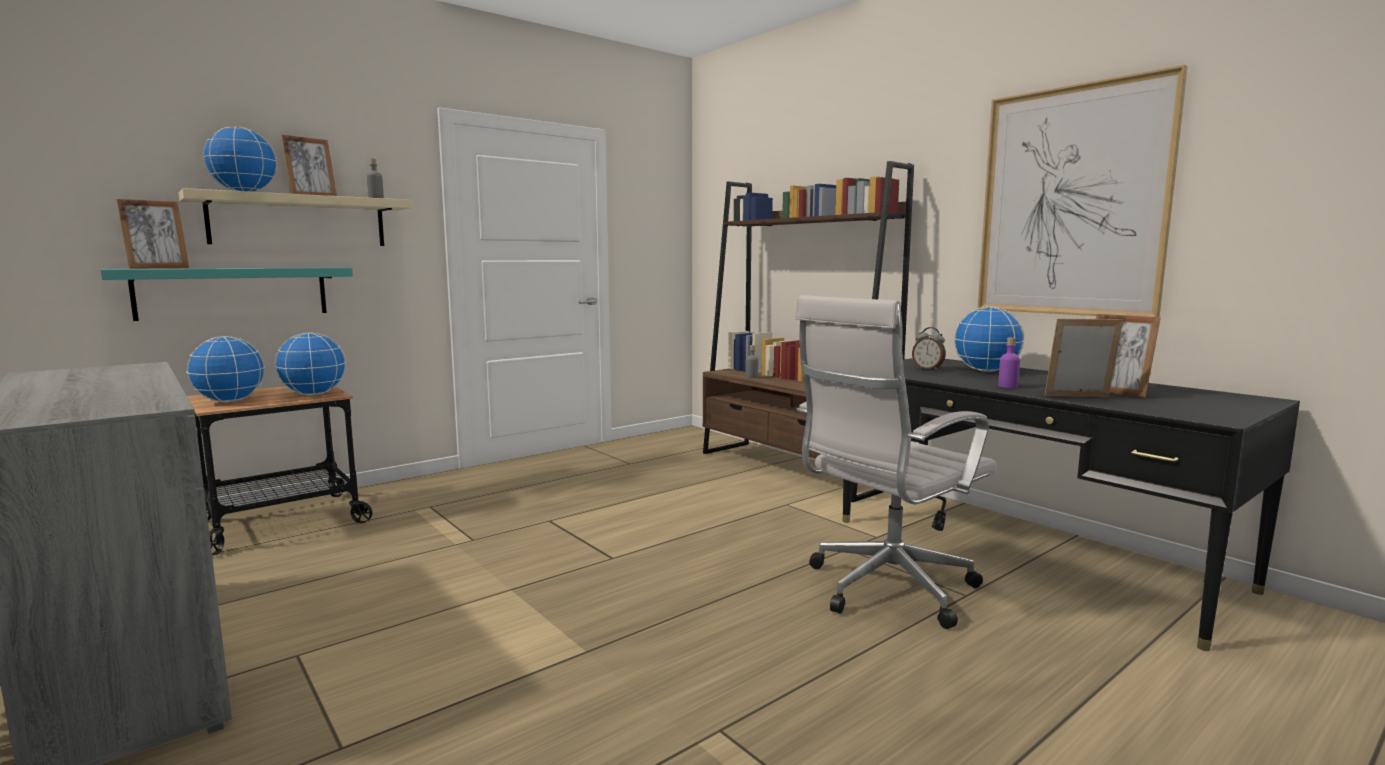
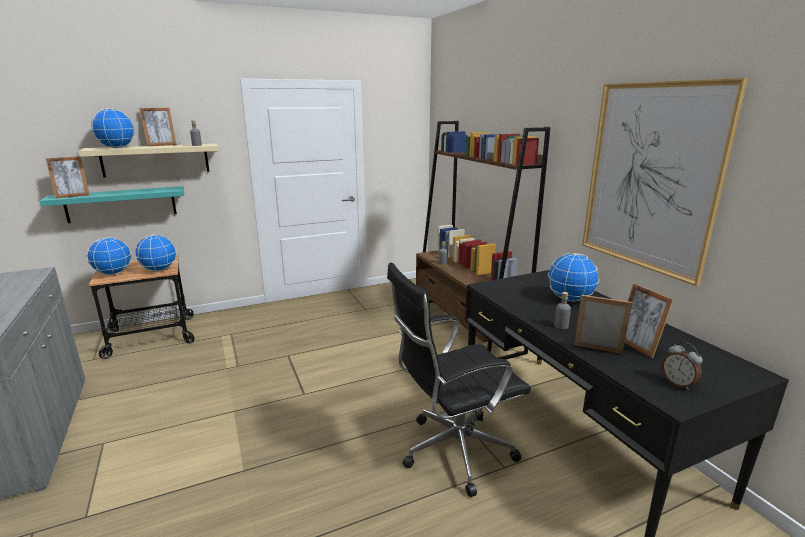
camera: 15 degrees right, 10 degrees up
white office chair [795,295,997,629] -> black office chair [387,263,531,497]
alarm clock [912,327,946,371] -> alarm clock moved to [662,342,703,390]
purple bottle [998,338,1020,388] -> grey bottle [554,292,571,329]

